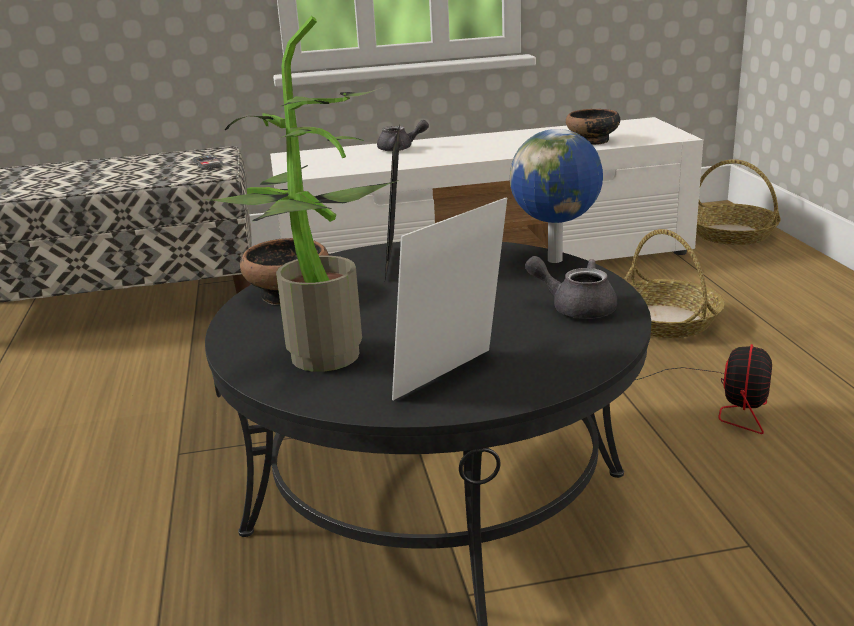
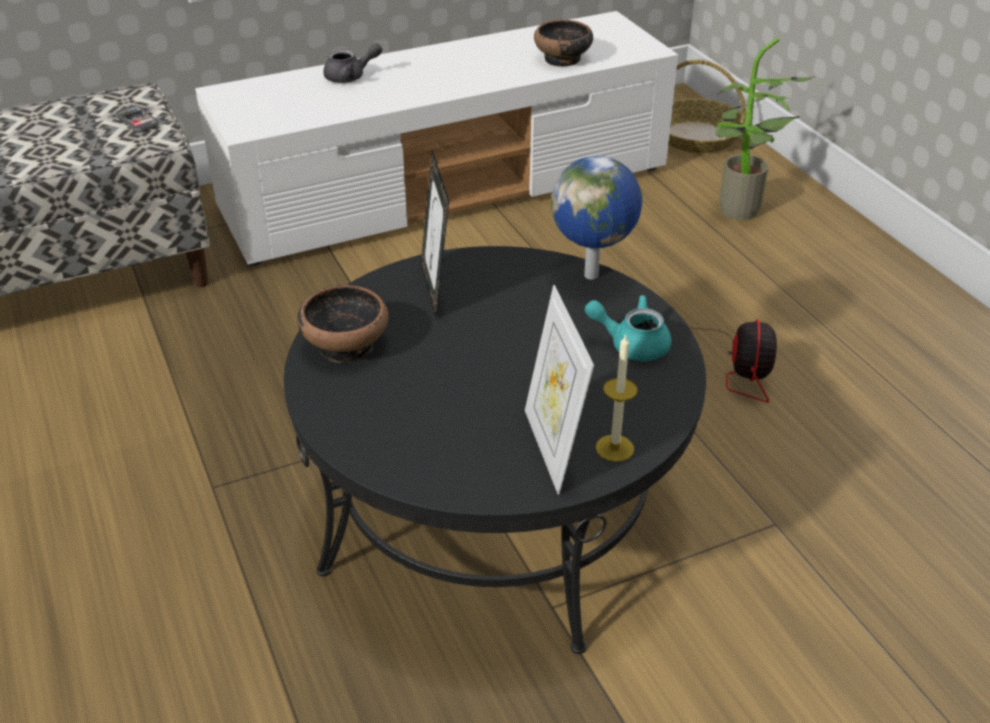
camera: 15 degrees left, 15 degrees up
potted plant [204,16,399,372] -> potted plant moved to [715,38,815,220]
picture frame [392,198,507,400] -> picture frame turned 45 degrees counterclockwise [525,285,594,495]
grey teapot [525,256,617,319] -> turquoise teapot [585,295,671,361]
basket [624,229,725,338] -> none
none -> candle [596,334,638,462]

